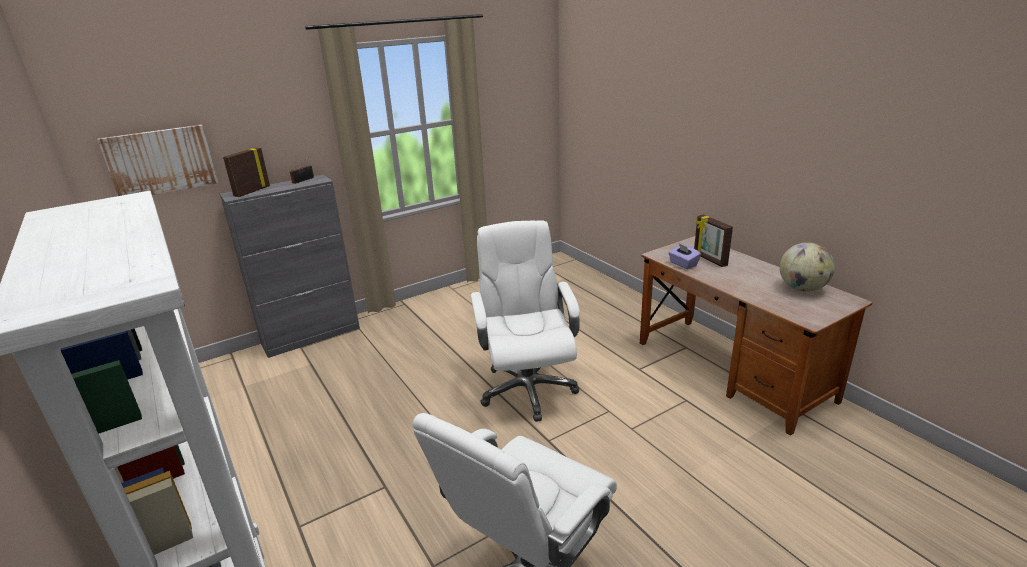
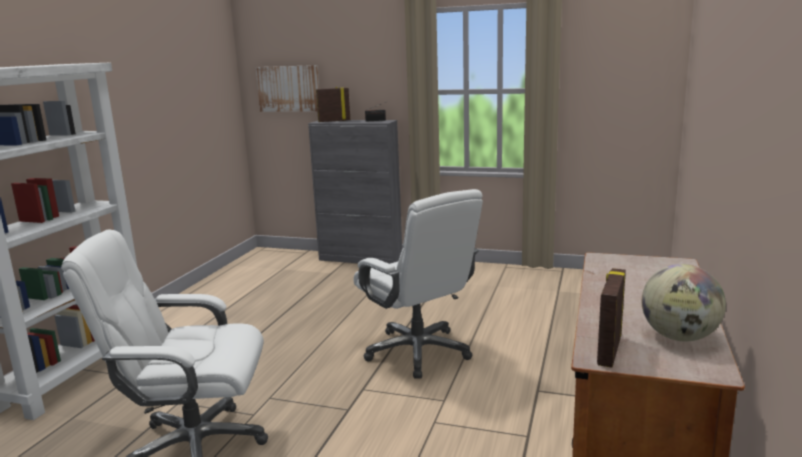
camera: 50 degrees right, 10 degrees down
white office chair [470,220,580,422] -> white office chair turned 105 degrees clockwise [354,189,483,379]
purple tissue box [668,244,701,269] -> none
picture frame [694,215,733,267] -> picture frame moved to [597,268,626,368]

